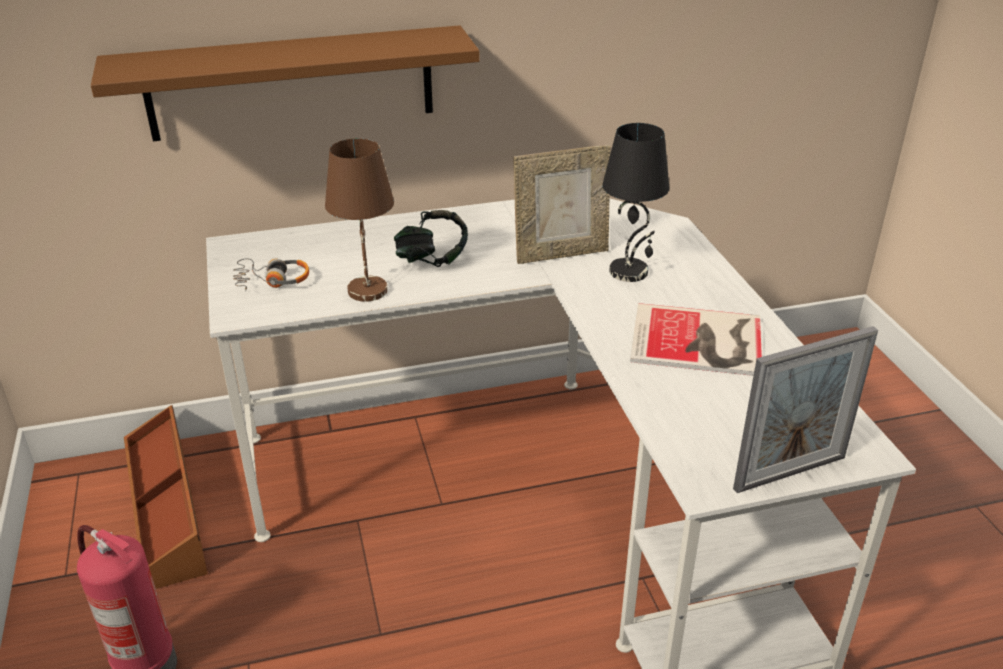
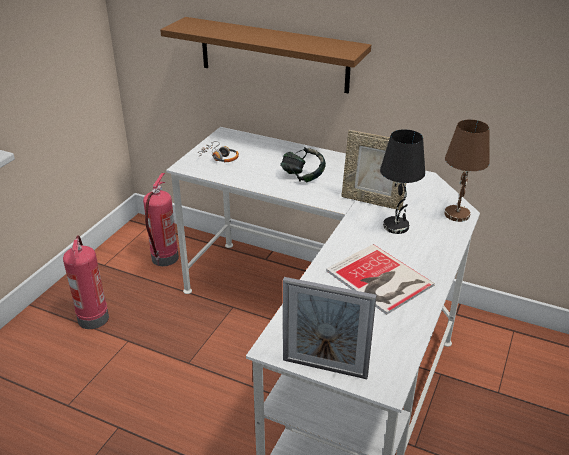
camera: 40 degrees right, 0 degrees up
brown storage box [124,405,208,589] -> fire extinguisher [143,173,179,266]
brown table lamp [325,138,394,302] -> brown table lamp moved to [444,119,490,222]

